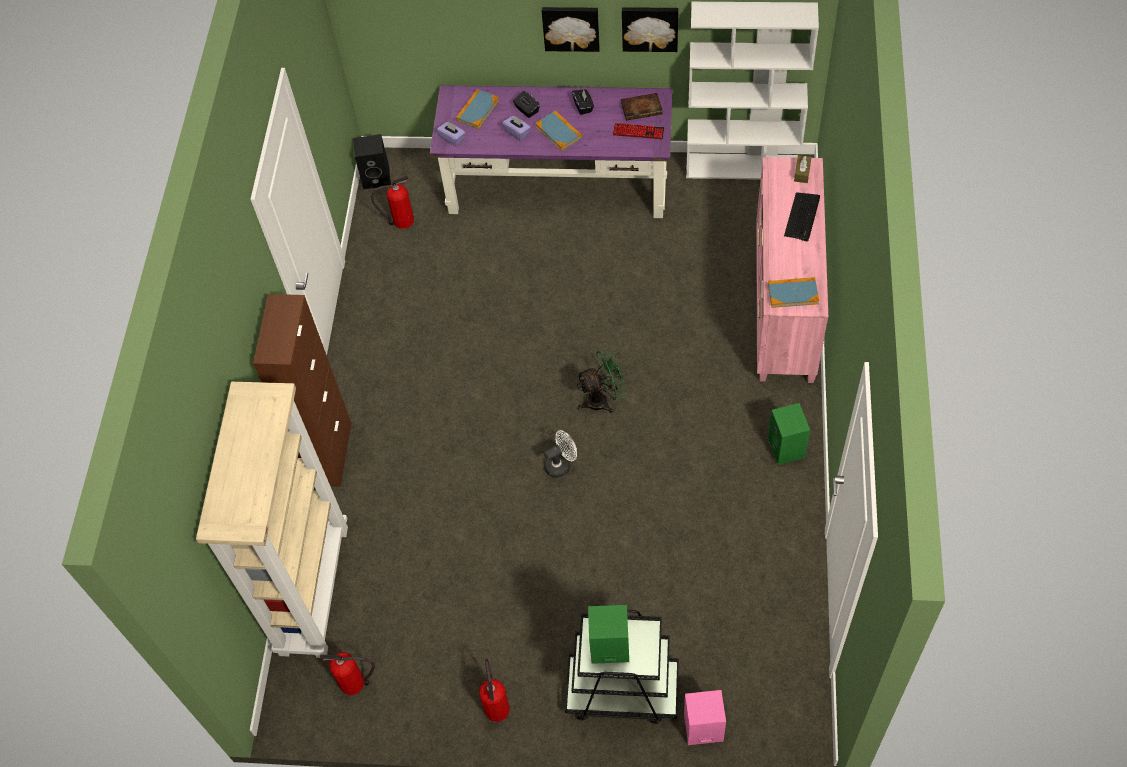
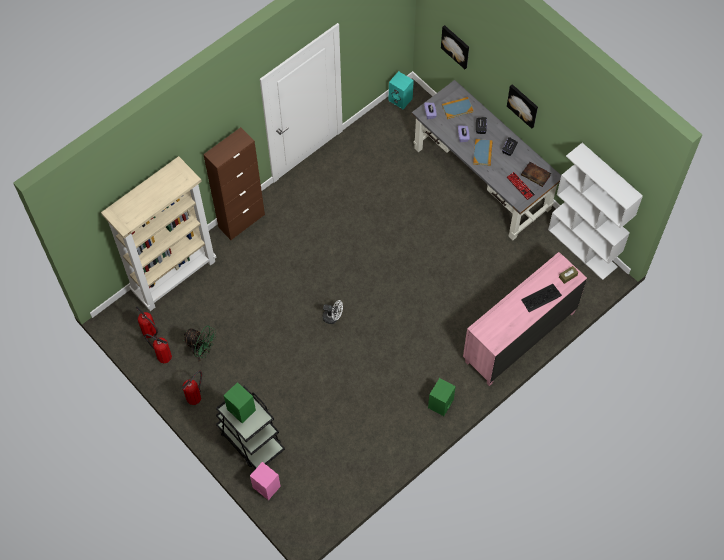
camera: 40 degrees right, 5 degrees up
black speaker [353,134,391,189] -> turquoise speaker [389,71,414,109]
fire extinguisher [371,176,414,229] -> fire extinguisher moved to [144,334,172,363]
purple desk [430,85,673,218] -> grey desk [412,80,561,240]
green fan [576,348,628,413] -> green fan moved to [183,325,216,361]
picture [622,7,678,52] -> picture moved to [441,25,469,69]
book [768,277,819,308] -> none

